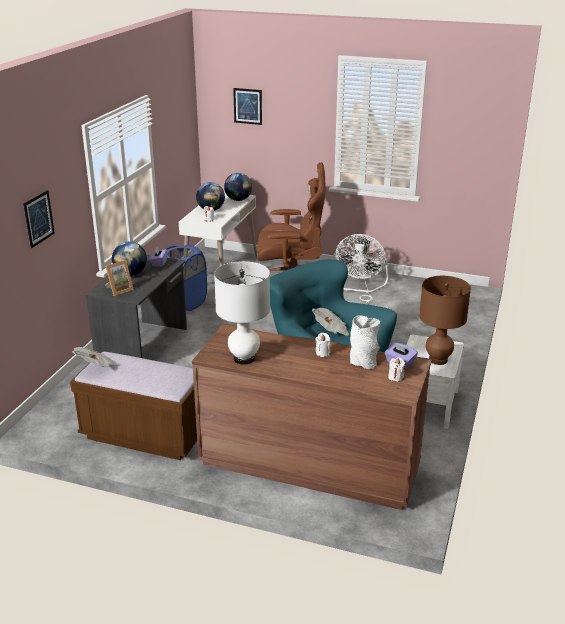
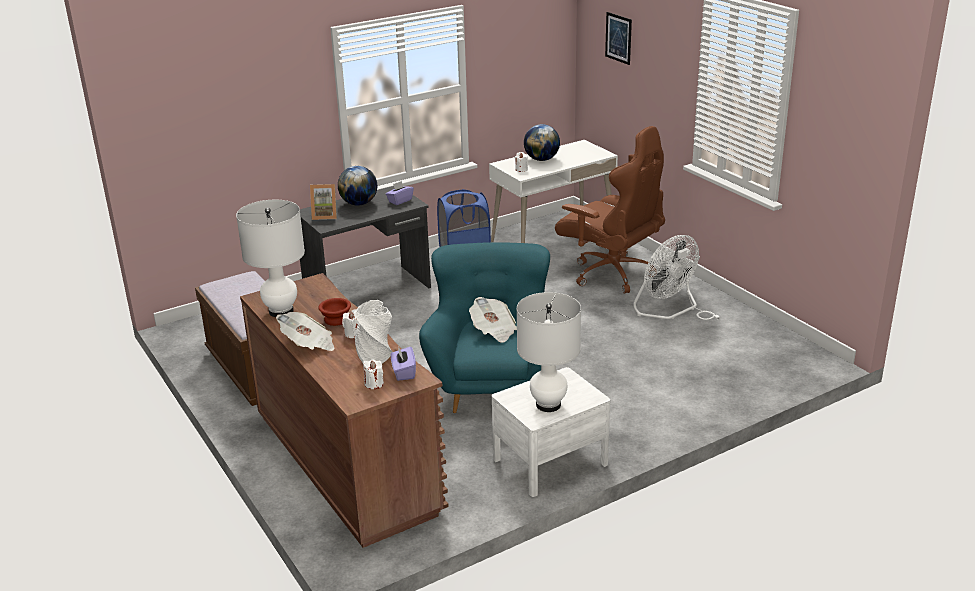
camera: 40 degrees right, 0 degrees up
picture [23,190,55,248] -> none
newspaper [72,347,119,367] -> newspaper moved to [276,312,334,351]
globe [224,173,252,201] -> none
white fan [333,234,389,303] -> white fan turned 90 degrees counterclockwise [634,235,720,320]
brown table lamp [419,276,471,365] -> white table lamp [517,292,581,412]
none -> brown bowl [318,298,351,326]

